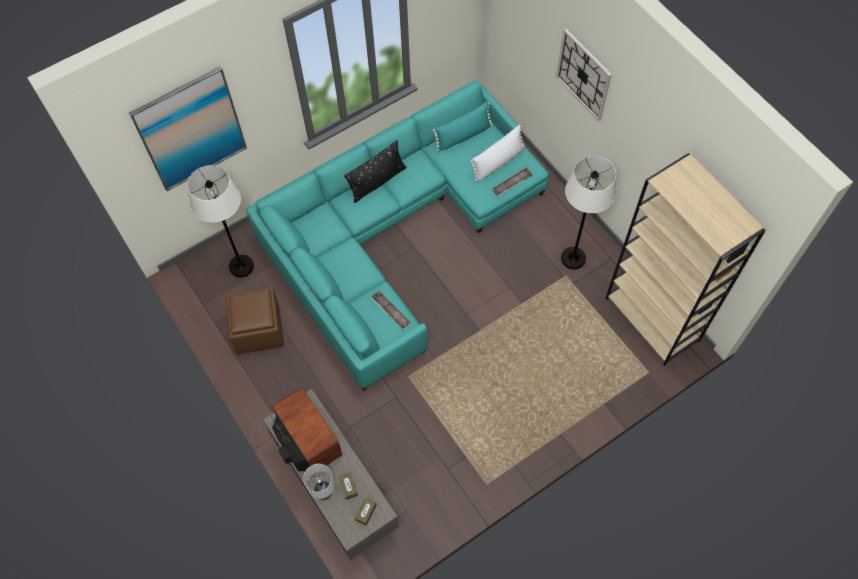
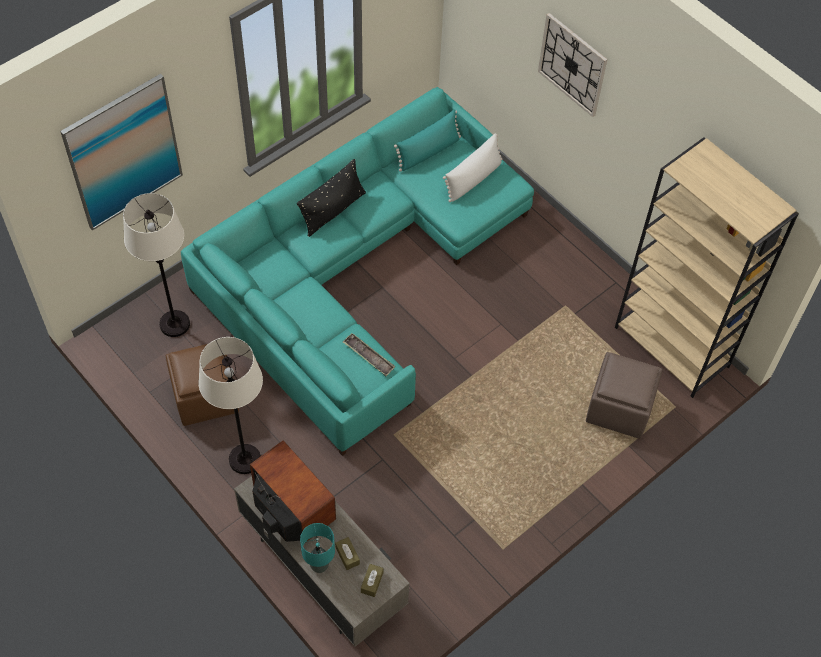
camera: 10 degrees left, 5 degrees down
white table lamp [303,464,335,500] -> turquoise table lamp [300,523,335,573]
tray [491,166,533,197] -> none
white floor lamp [561,156,616,269] -> white floor lamp moved to [198,337,263,474]
none -> brown ottoman [586,352,662,439]

